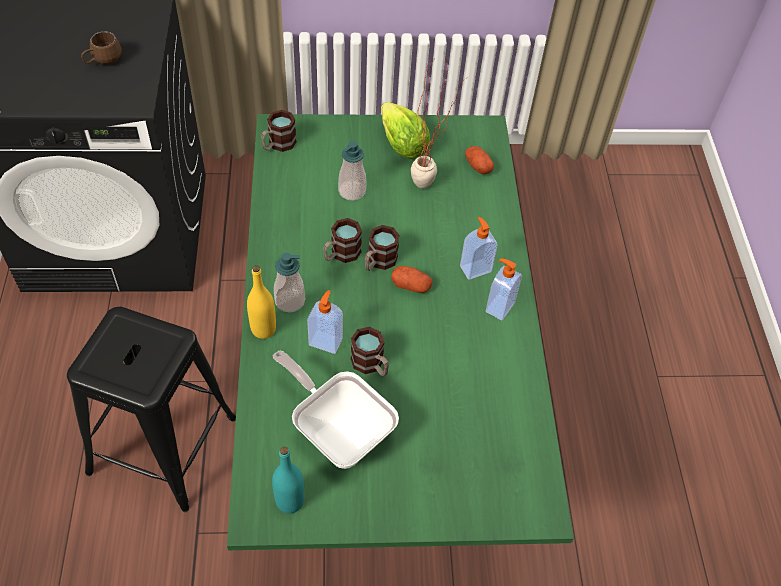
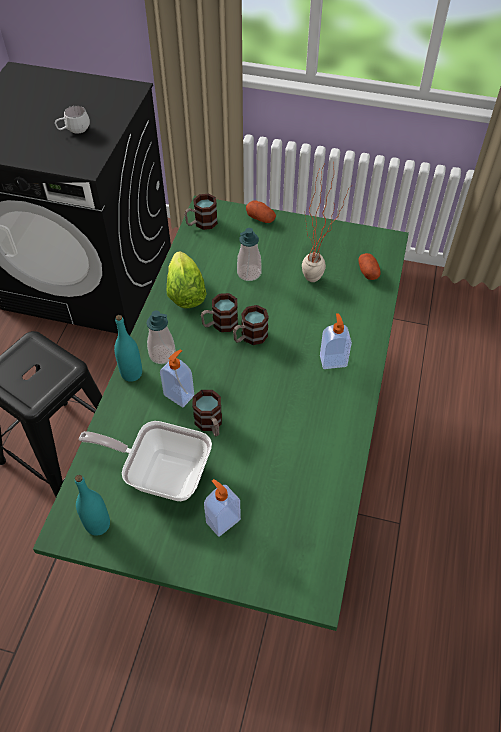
camera: 20 degrees right, 0 degrees up
brown mug [81,32,122,65] -> white mug [55,106,90,134]
yellow bottle [247,265,276,339] -> turquoise bottle [114,315,142,382]
frying pan [272,351,399,469] -> frying pan turned 45 degrees counterclockwise [79,421,212,501]
lettuce [381,102,430,159] -> lettuce moved to [167,251,207,308]
potato [391,266,432,293] -> potato moved to [246,200,276,223]
soap dispenser [486,259,522,320] -> soap dispenser moved to [204,479,241,537]

